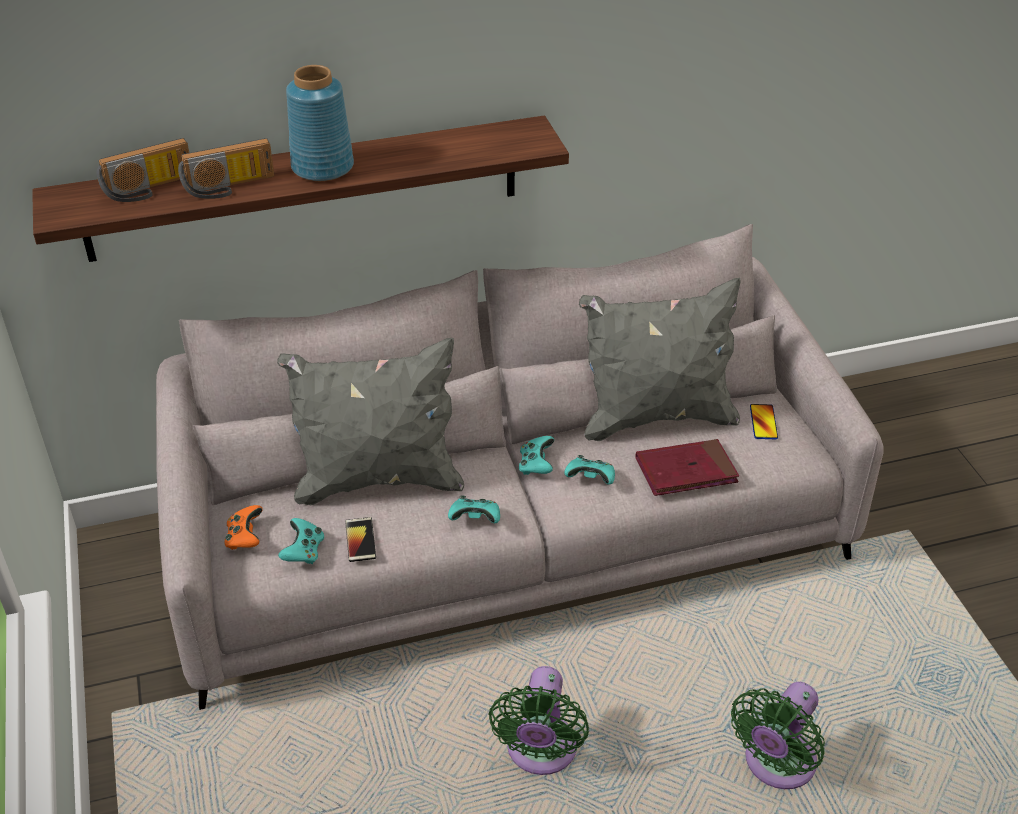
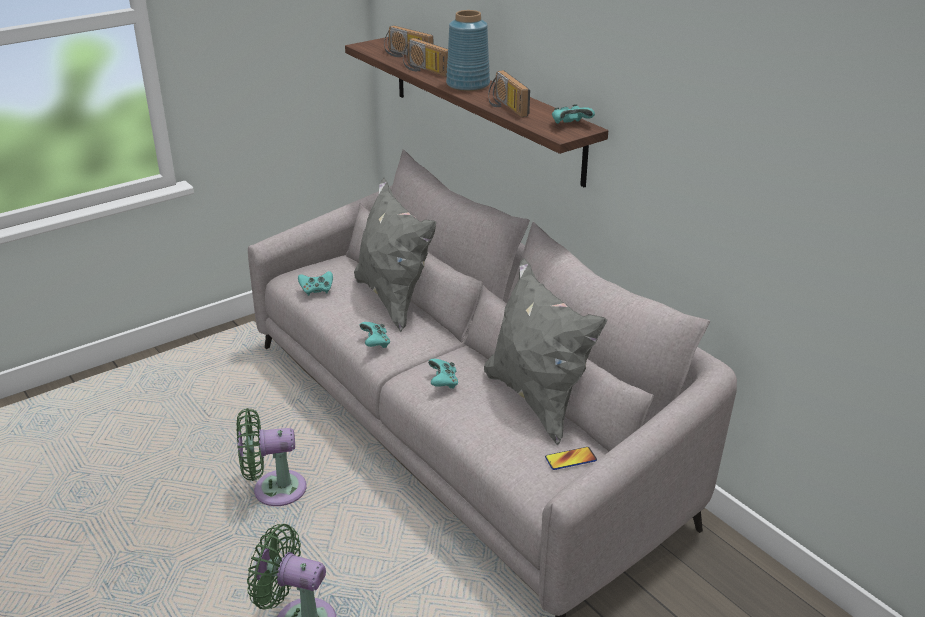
camera: 70 degrees right, 10 degrees down
orange game controller [225,505,262,550] -> none
phone [345,517,376,562] -> none
turquoise game controller [519,436,554,475] -> turquoise game controller moved to [552,104,595,124]
red book [635,439,739,496] -> none
none -> radio [488,70,530,117]

